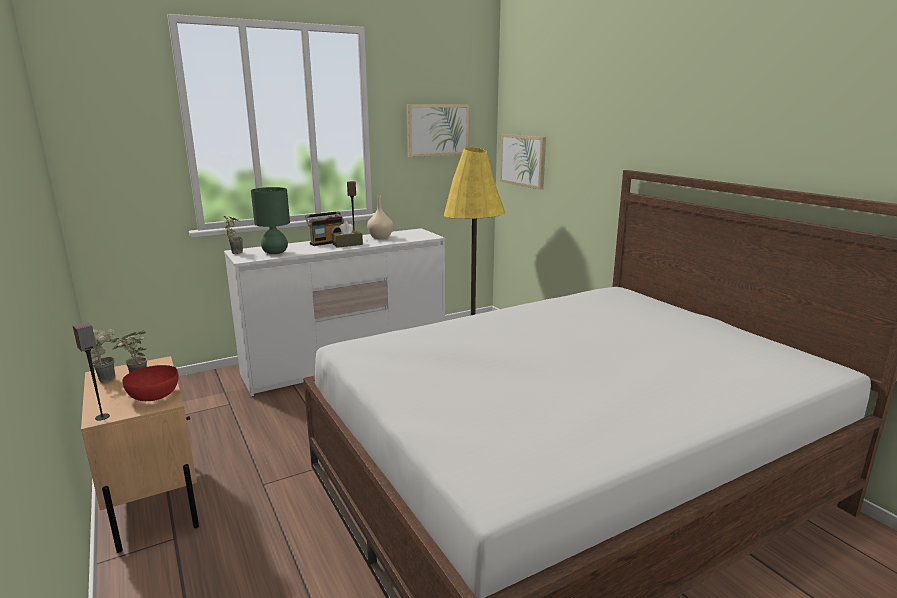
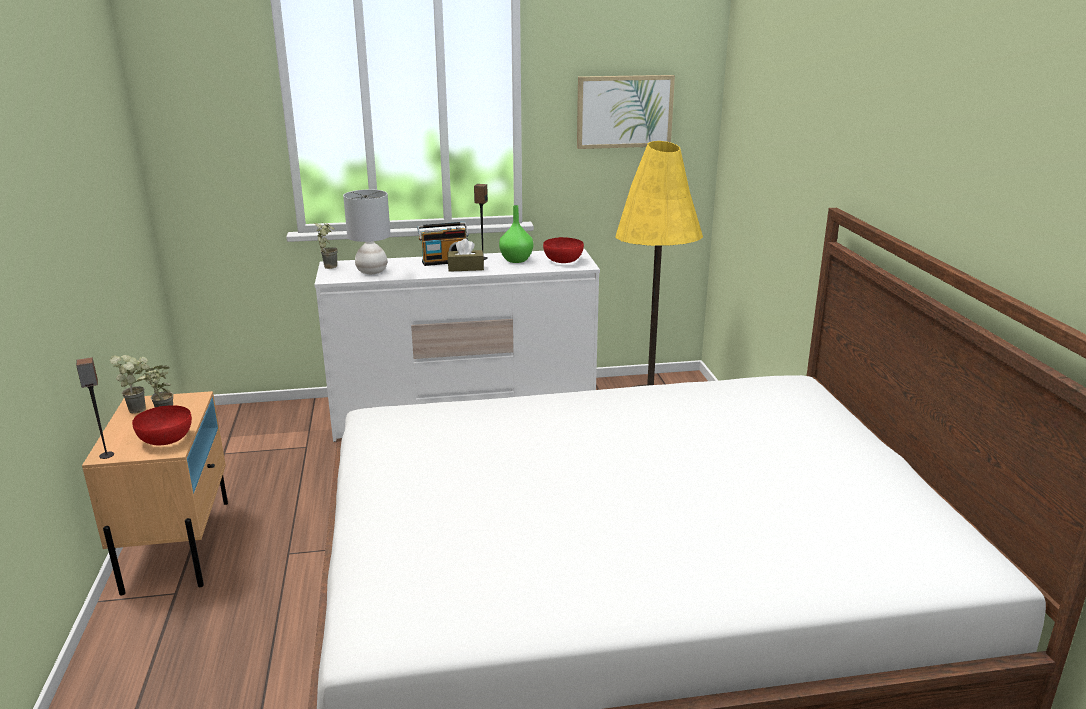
camera: 20 degrees right, 5 degrees up
green table lamp [251,187,290,254] -> grey table lamp [343,189,391,274]
beige vase [367,196,393,239] -> green vase [499,205,533,263]
picture [500,134,546,190] -> none
none -> red bowl [543,237,584,263]

